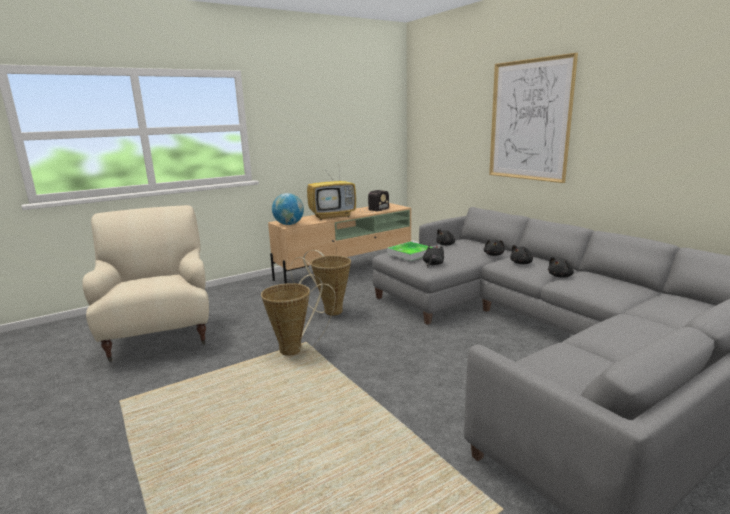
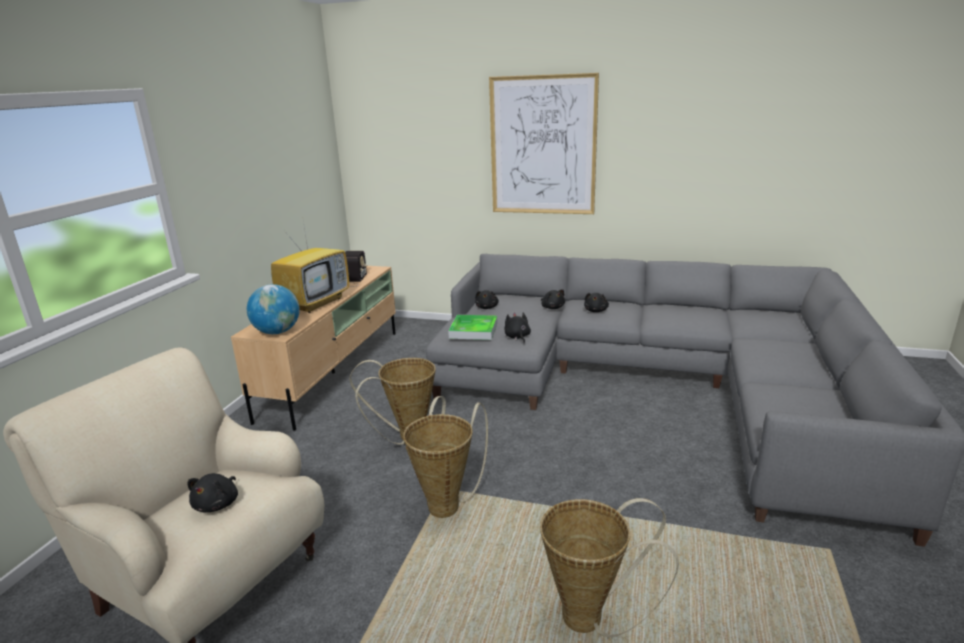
camera: 40 degrees left, 5 degrees up
black plush toy [548,257,574,278] -> black plush toy moved to [187,473,238,513]
none -> basket [540,498,679,638]

